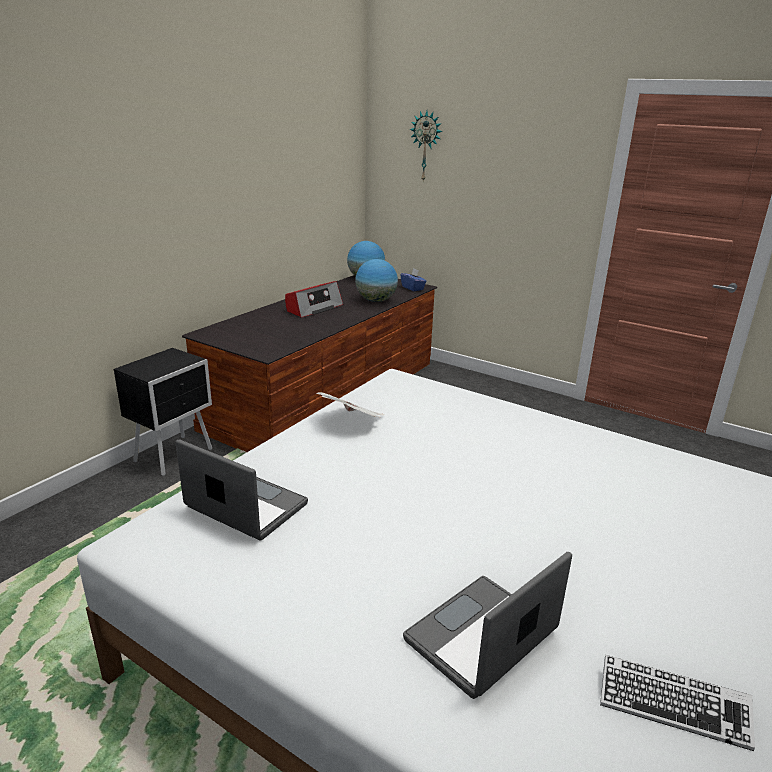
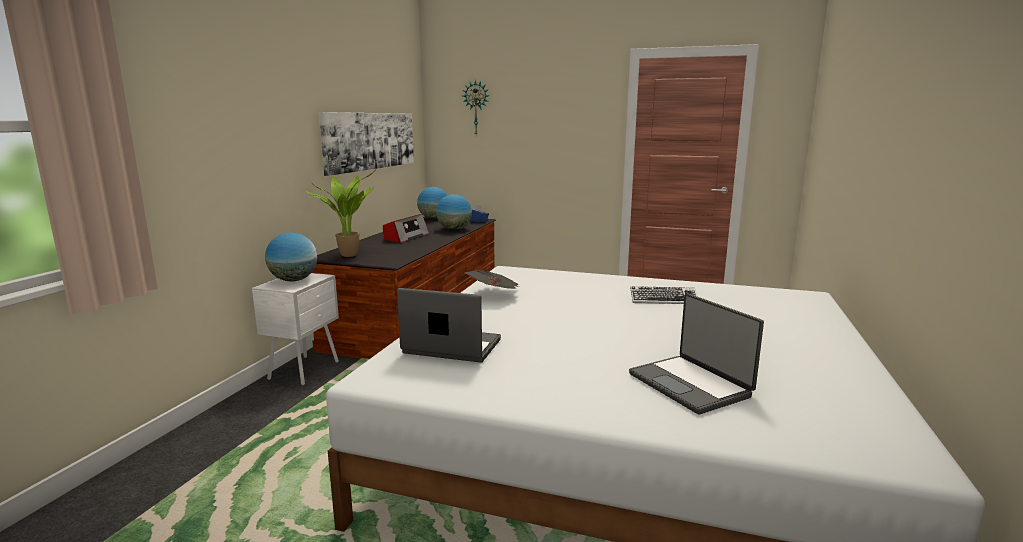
camera: 15 degrees left, 10 degrees down
black nightstand [114,348,212,476] -> white nightstand [252,273,339,386]
laptop [403,552,572,699] -> laptop turned 60 degrees counterclockwise [629,293,764,415]
keyboard [600,655,755,751] -> keyboard moved to [630,286,698,304]
none -> globe [265,233,317,282]
none -> potted plant [305,168,377,257]
none -> picture [319,112,414,176]

